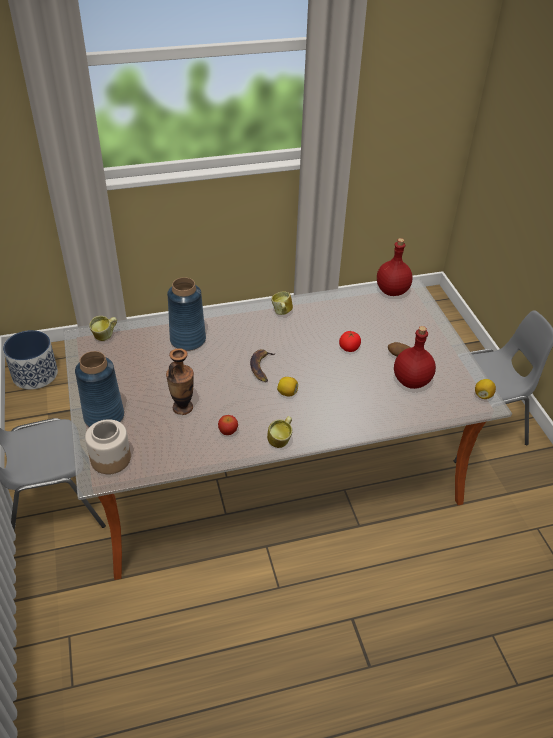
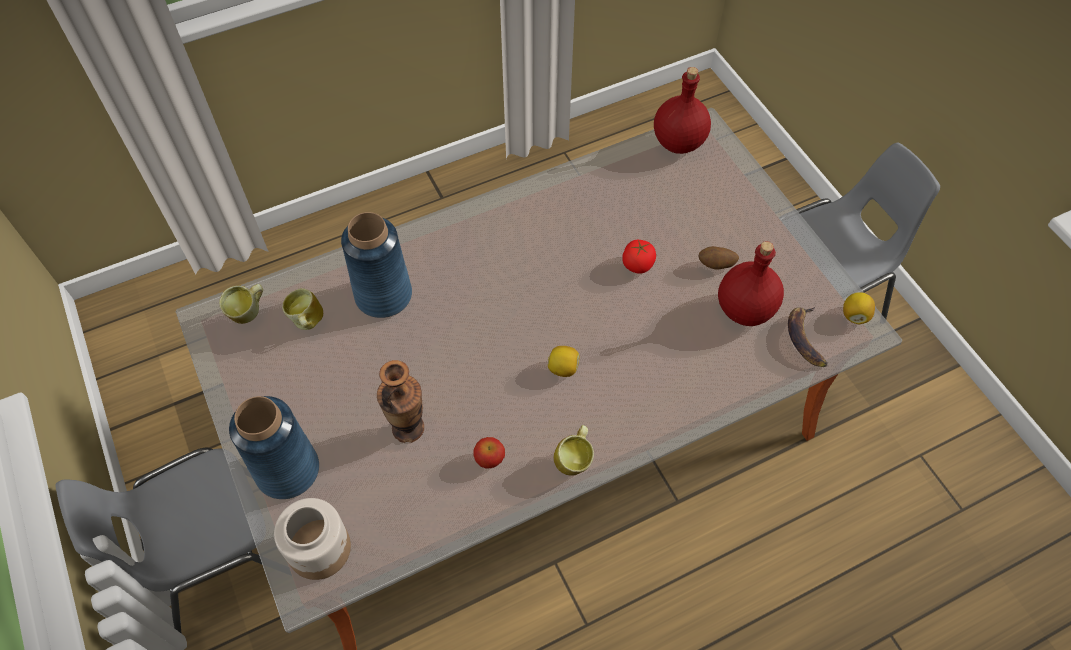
camera: 10 degrees left, 15 degrees up
planter [3,330,58,389] -> none
banana [250,349,276,382] -> banana moved to [788,307,827,367]
mug [271,291,293,315] -> mug moved to [282,288,323,330]

